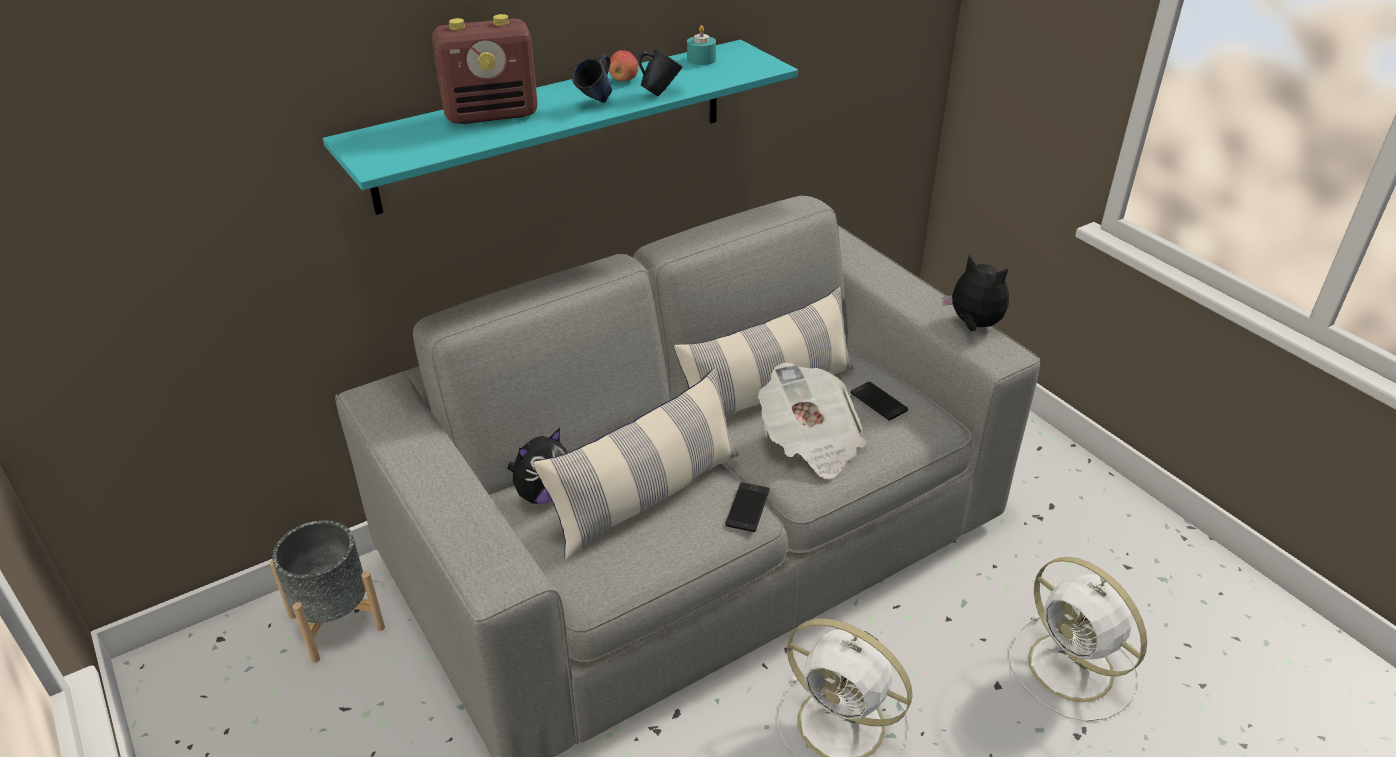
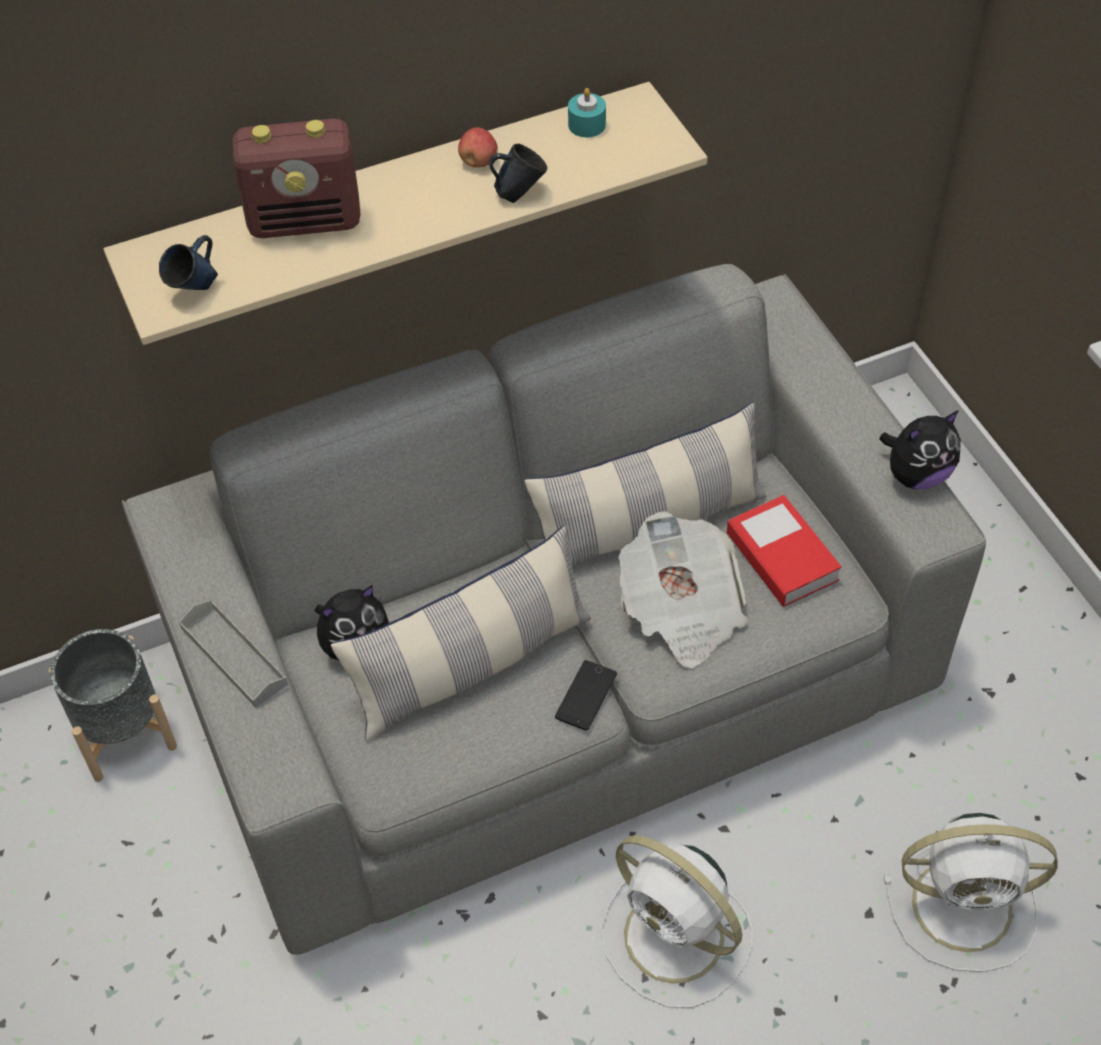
camera: 10 degrees right, 15 degrees up
turquoise shelf [323,40,798,215] -> beige shelf [104,82,708,345]
blue mug [572,54,612,103] -> blue mug moved to [159,235,218,290]
phone [850,382,908,420] -> book [727,495,842,607]
plush toy [942,255,1009,331] -> plush toy turned 105 degrees clockwise [879,410,961,490]
white fan [1009,557,1147,722] -> white fan turned 60 degrees counterclockwise [884,813,1058,972]
none -> grey tray [179,600,288,708]

